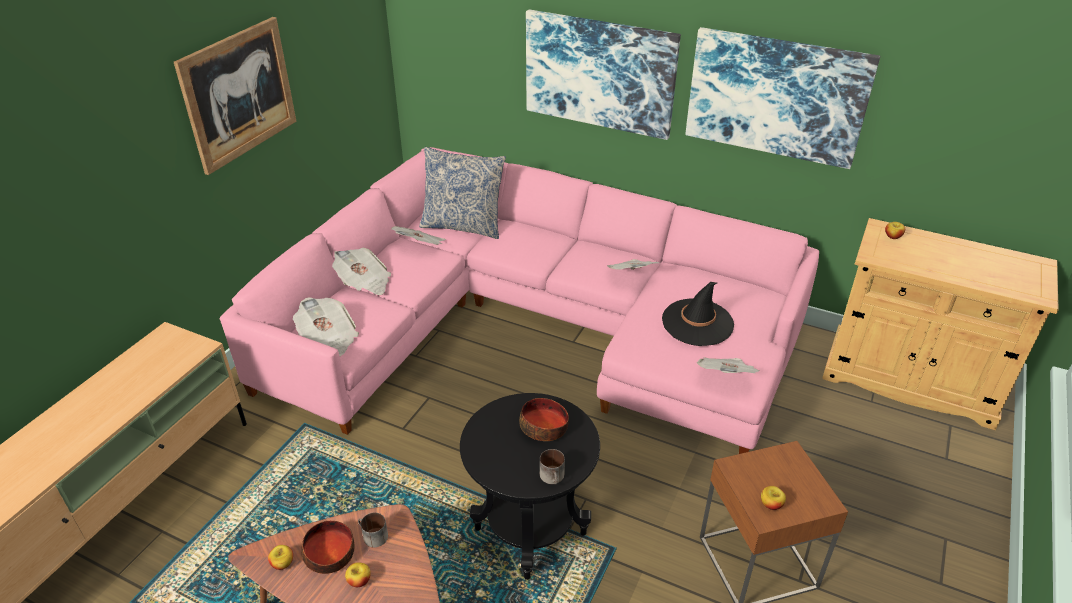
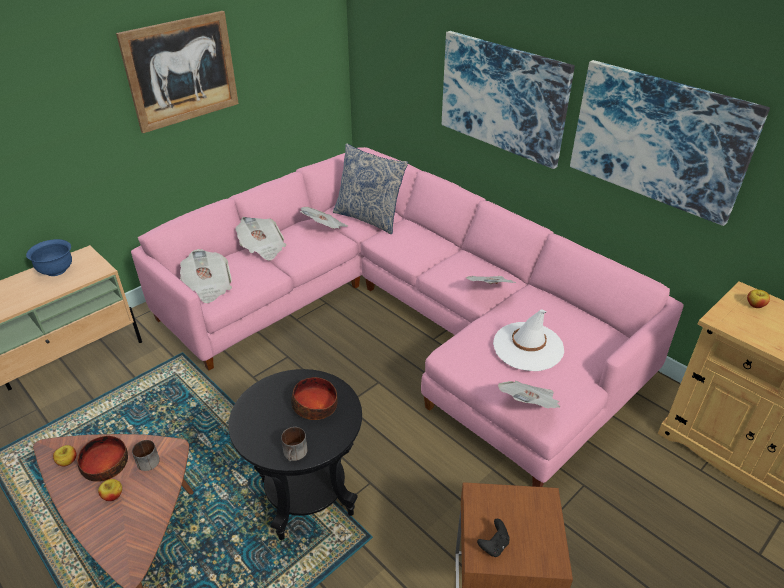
camera: 20 degrees right, 0 degrees up
black hat [662,282,734,346] -> white hat [493,309,564,371]
apple [761,486,786,510] -> black game controller [477,519,510,557]
none -> blue bowl [26,239,72,276]

